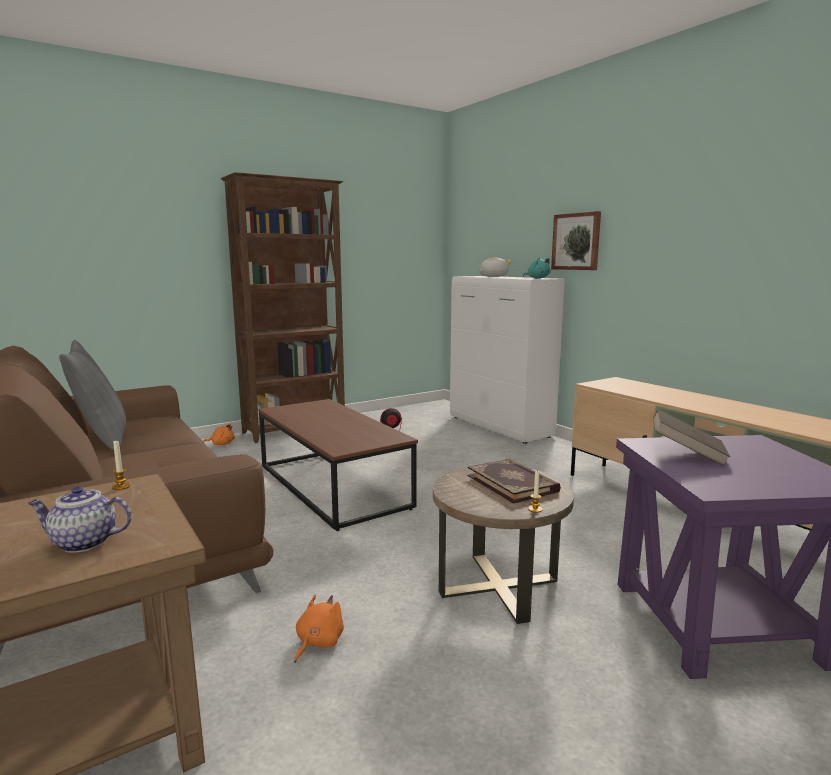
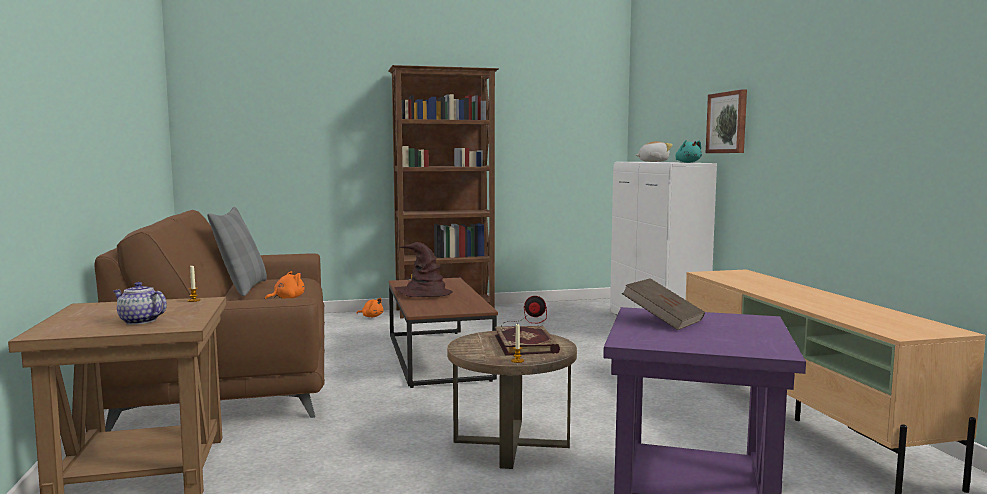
camera: 20 degrees right, 5 degrees down
orange plush toy [294,594,344,663] -> orange plush toy moved to [265,271,304,299]
none -> brown hat [394,242,453,297]

